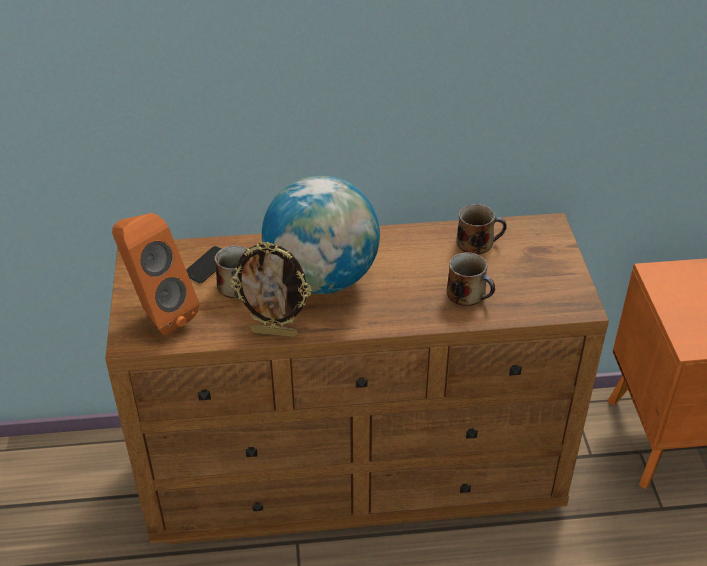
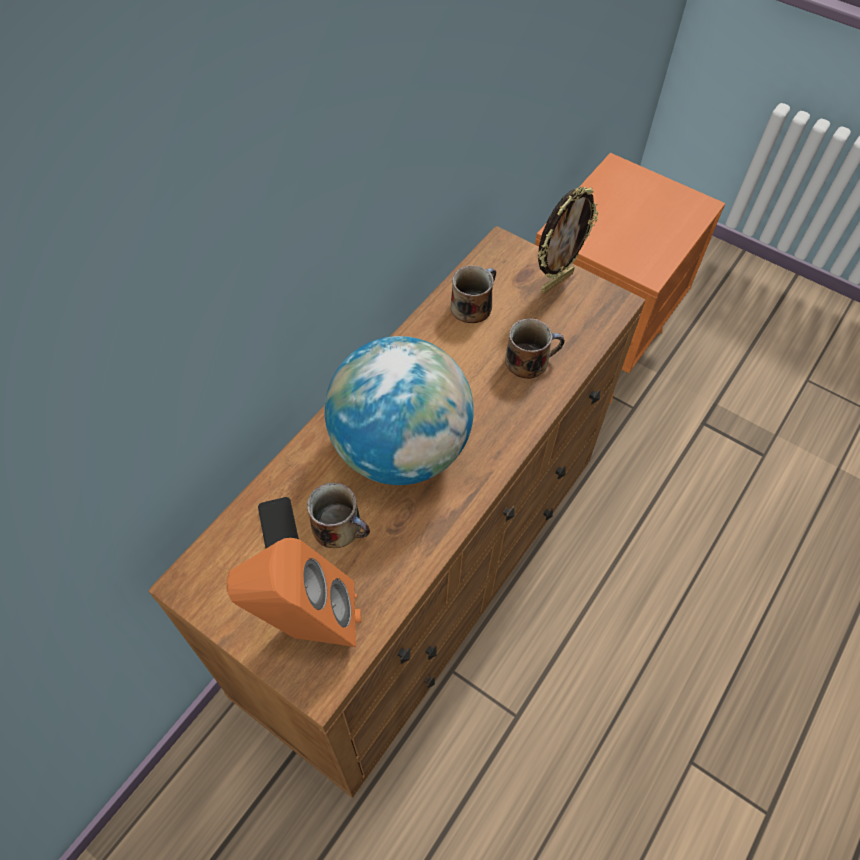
camera: 50 degrees left, 15 degrees up
picture frame [230,242,311,337] -> picture frame moved to [538,187,598,293]

